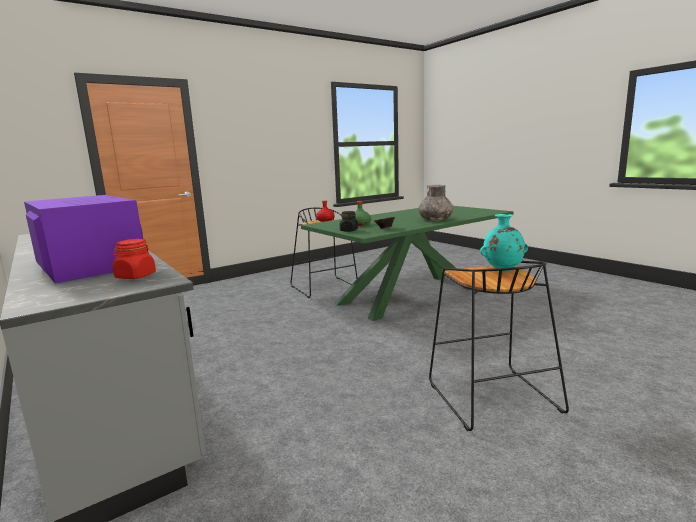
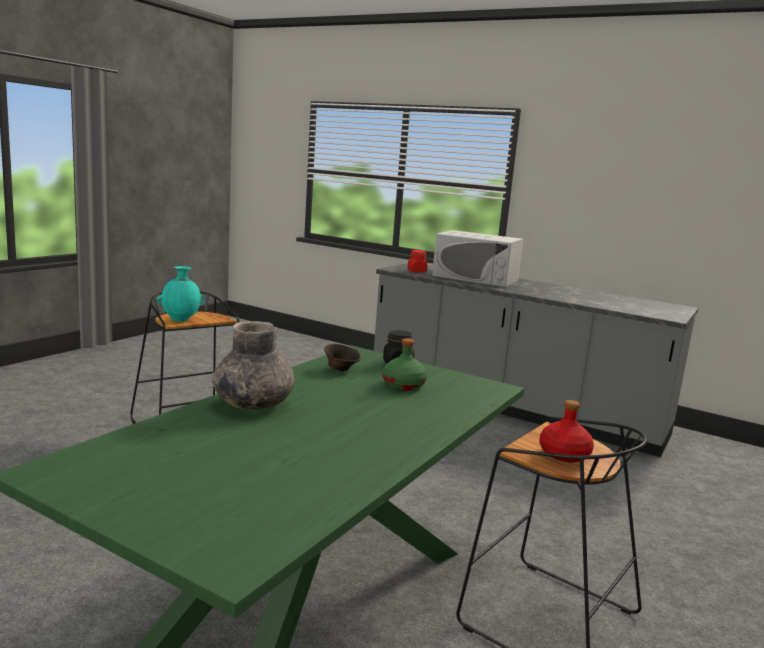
camera: 155 degrees right, 0 degrees up
purple microwave [24,195,143,284] -> white microwave [432,230,524,287]

